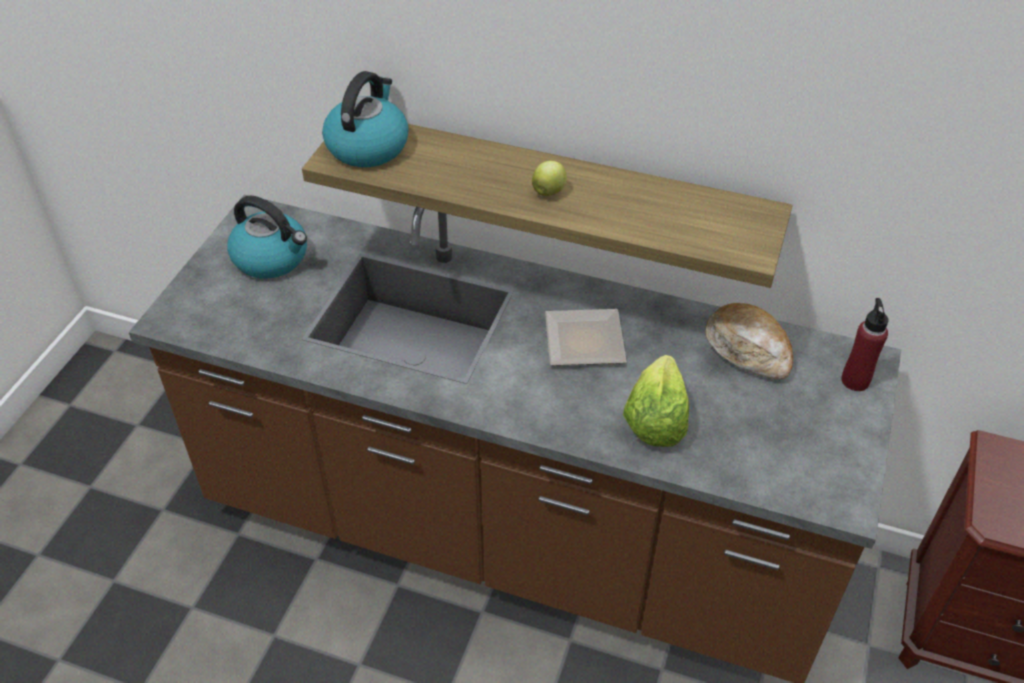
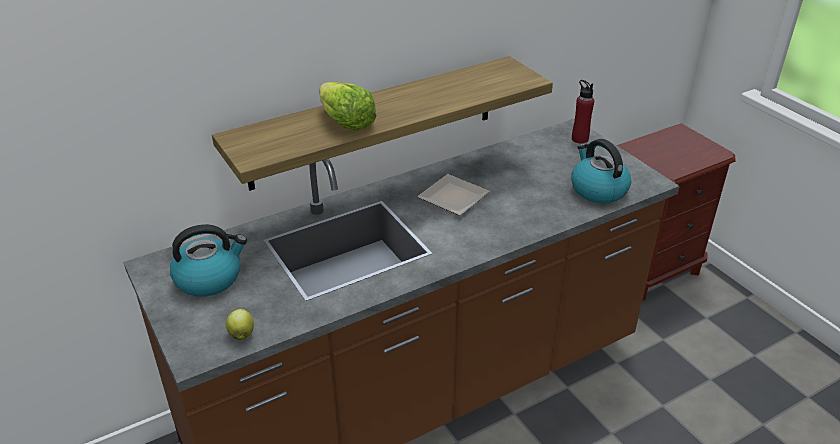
camera: 50 degrees left, 10 degrees down
kettle [322,71,408,167] -> kettle moved to [571,139,631,203]
apple [532,161,567,196] -> apple moved to [226,309,254,340]
lettuce [623,355,689,447] -> lettuce moved to [319,82,376,130]
bread [705,303,793,380] -> none

